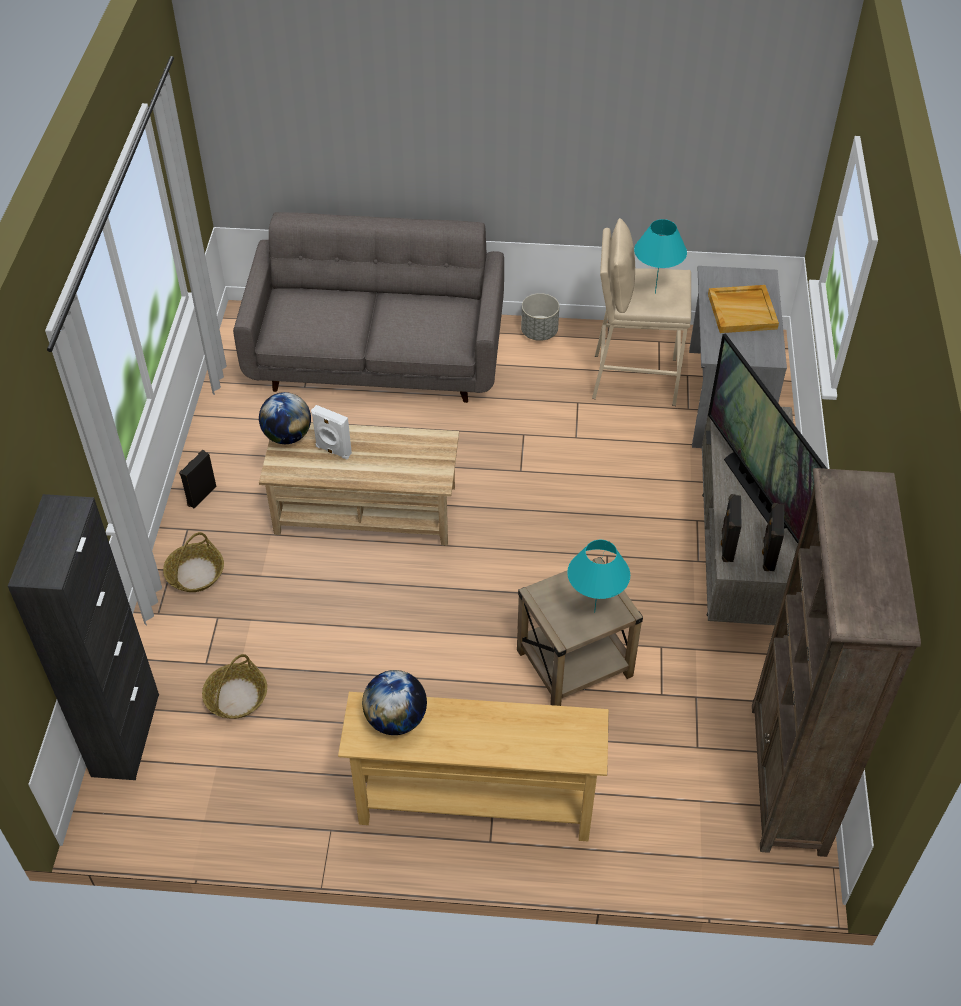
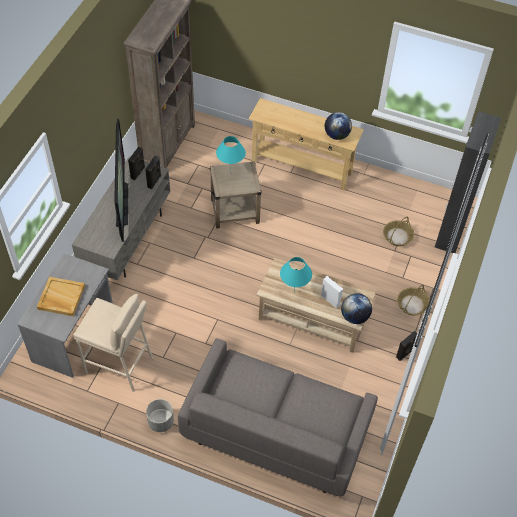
camera: 165 degrees left, 5 degrees up
turquoise table lamp [634,219,687,294] -> turquoise table lamp moved to [280,257,312,291]

